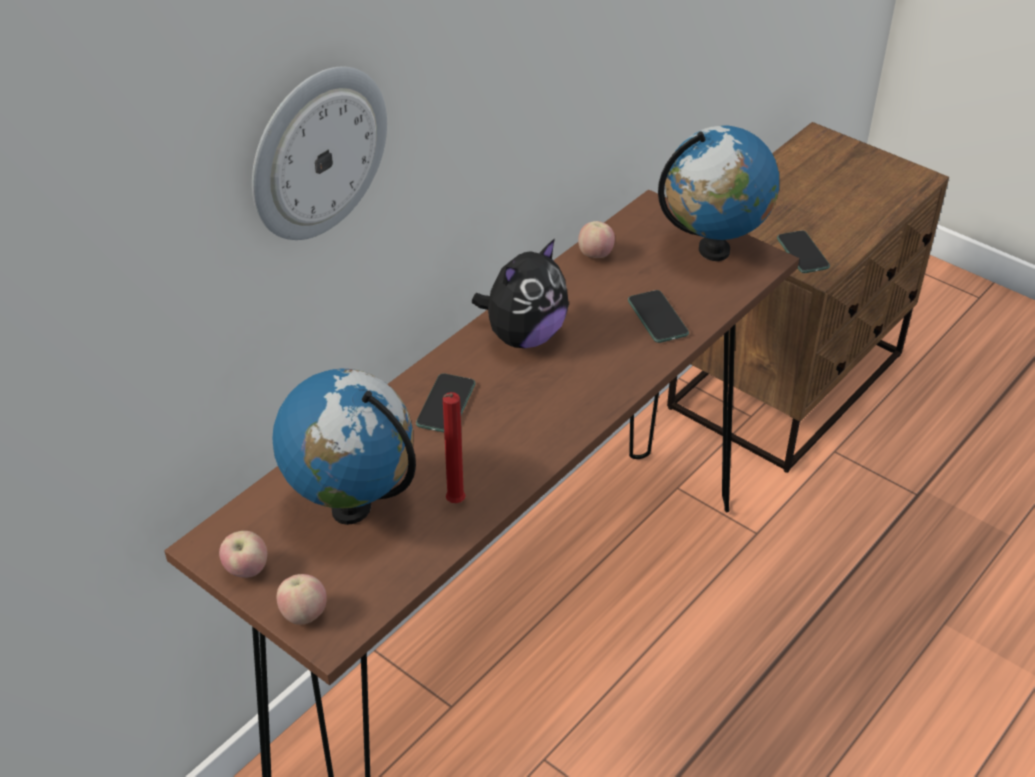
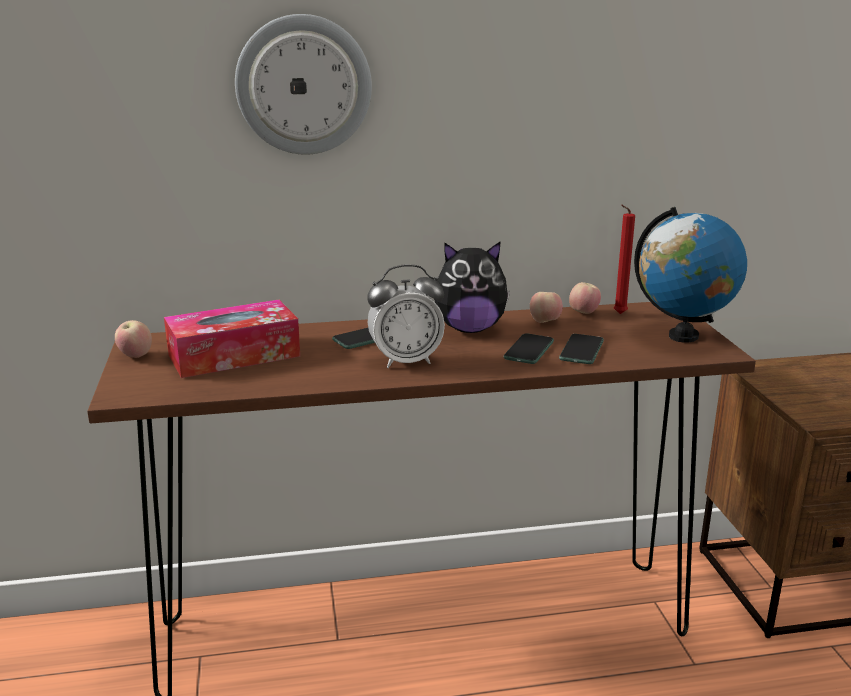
camera: 40 degrees right, 20 degrees down
globe [272,369,416,525] -> tissue box [164,300,300,378]
apple [277,574,327,625] -> apple moved to [530,292,563,323]
red candle [443,392,466,503] -> red candle moved to [614,204,635,314]
phone [777,230,830,273] -> phone moved to [504,333,554,364]
none -> alarm clock [367,264,445,368]

